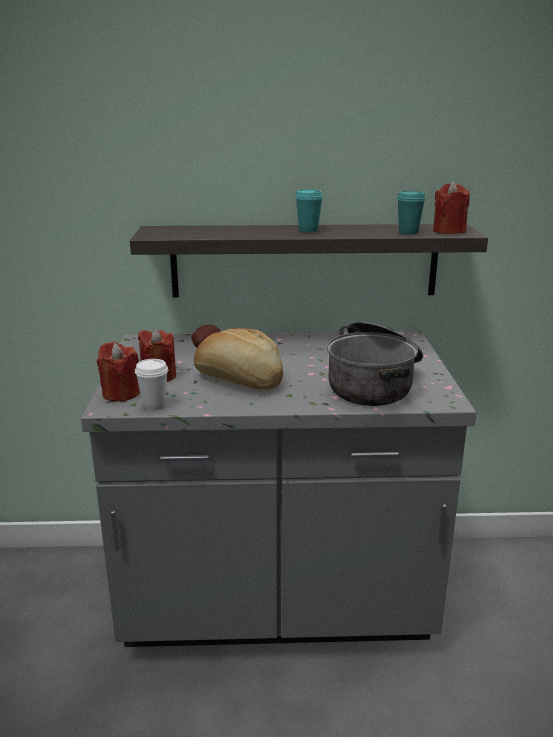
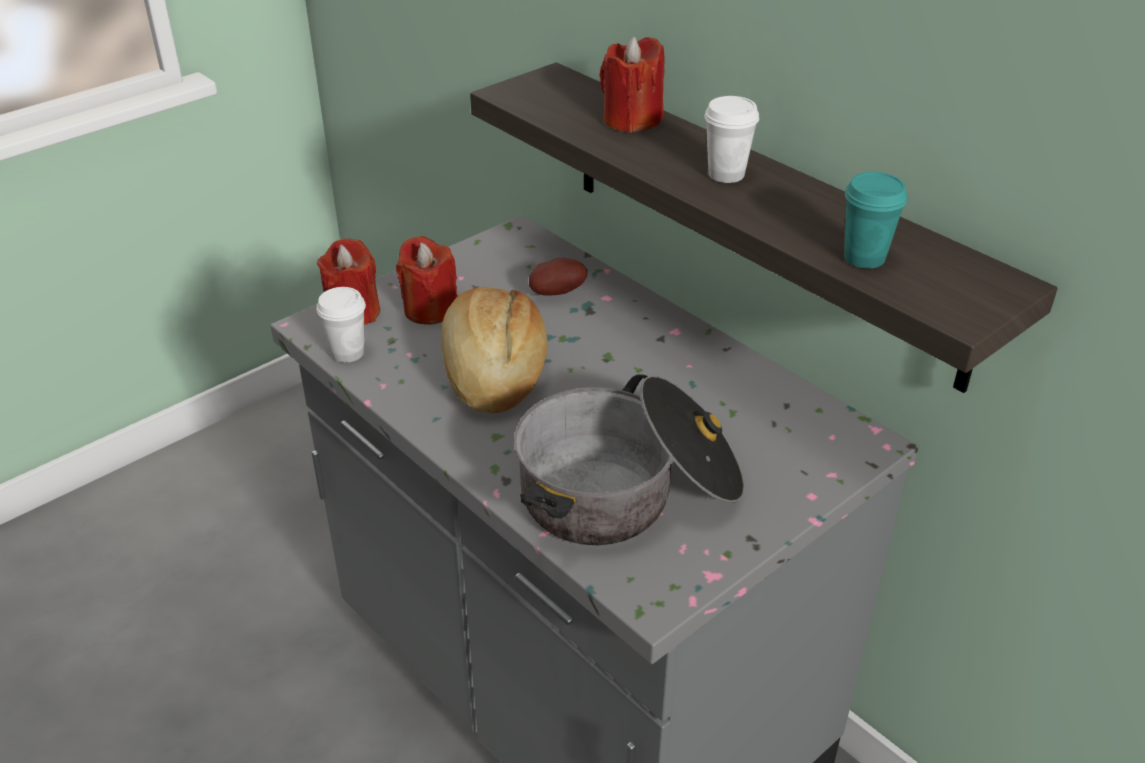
camera: 50 degrees right, 15 degrees up
turquoise cup [295,189,323,232] -> white cup [705,96,759,183]
red candle [433,181,470,234] -> red candle moved to [600,36,665,133]

